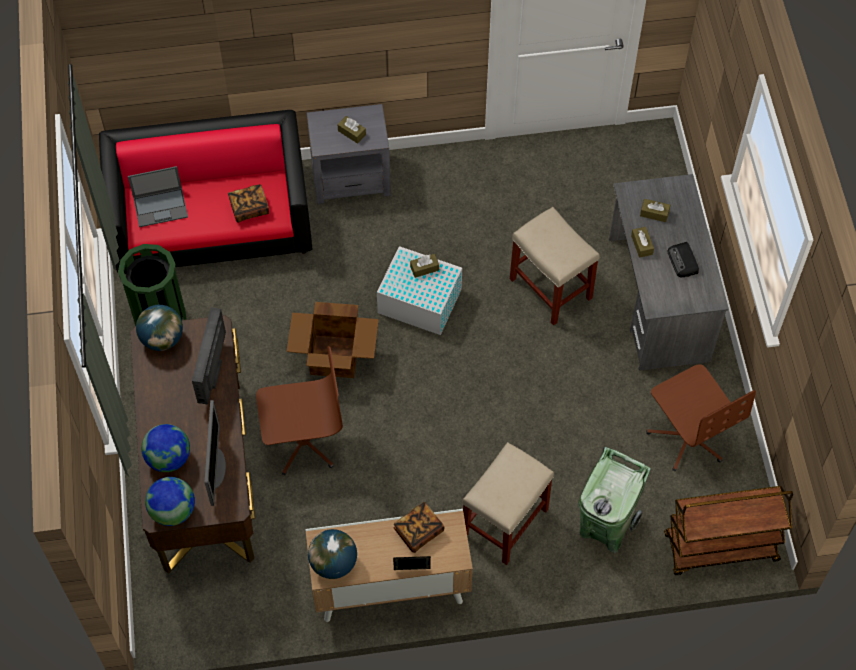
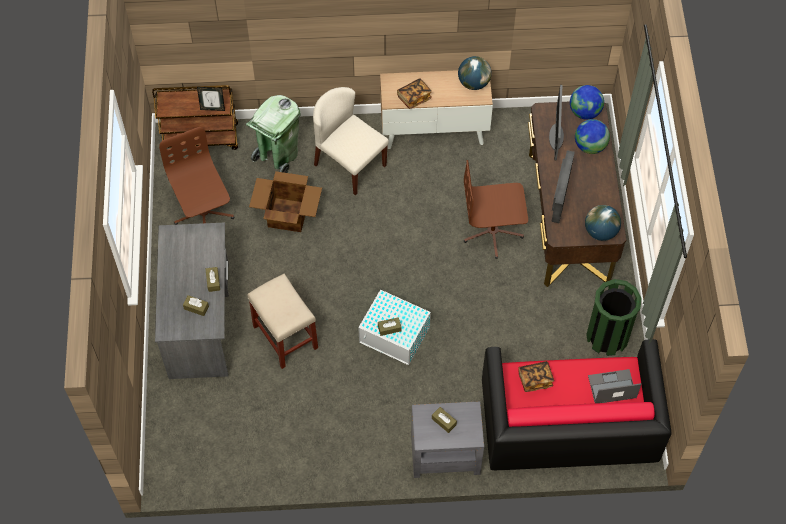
camera: 175 degrees left, 0 degrees up
cardboard box [287,302,379,378] -> cardboard box moved to [249,171,322,232]
picture frame [393,556,431,570] -> picture frame moved to [197,87,225,111]
beige stool [462,442,554,565] -> beige chair [313,87,389,195]
radio [667,242,699,277] -> none

